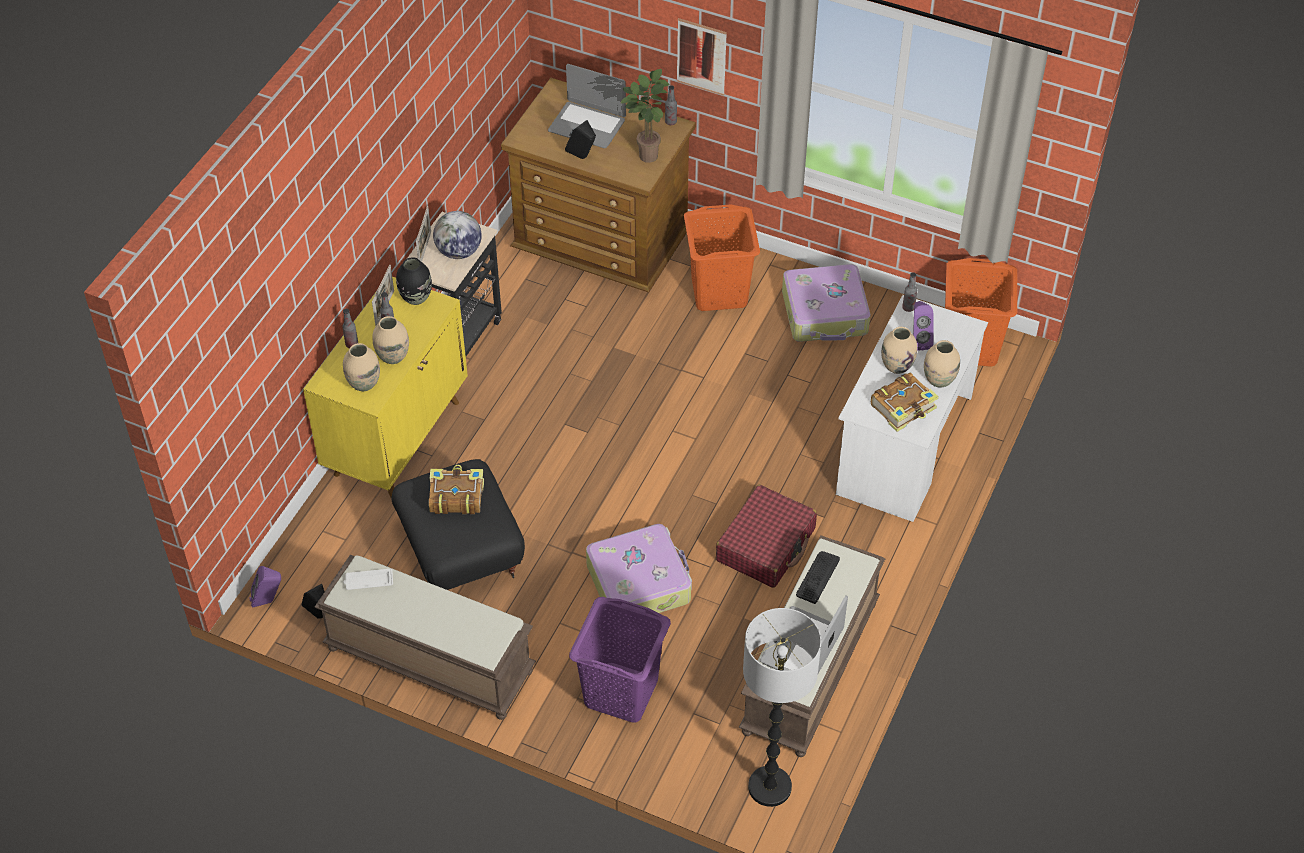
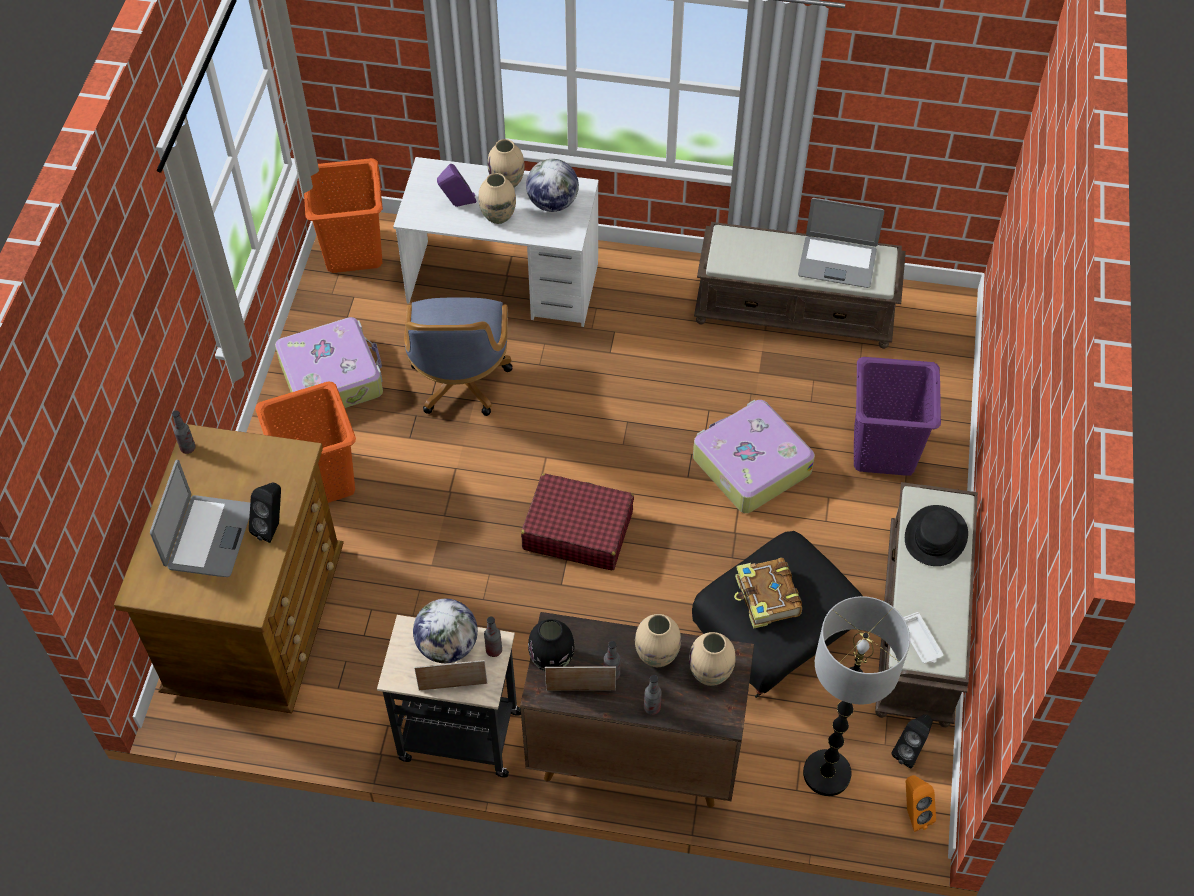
camera: 105 degrees left, 5 degrees up
purple speaker [250,566,281,608] -> orange speaker [906,775,936,832]
yellow cabinet [303,277,468,498] -> brown cabinet [520,612,754,808]
potted plant [621,69,669,163] -> none
picture [677,18,727,96] -> none
red suitcase [716,485,817,588] -> red suitcase moved to [521,474,634,570]
floor lamp [743,608,821,807] -> floor lamp moved to [803,596,910,796]
keyboard [796,551,840,604] -> none
book [871,373,939,432] -> globe [526,159,579,212]
bottle [902,272,917,312] -> bottle moved to [484,616,502,657]
none -> blue office chair [404,297,513,416]
none -> black hat [905,505,968,566]

